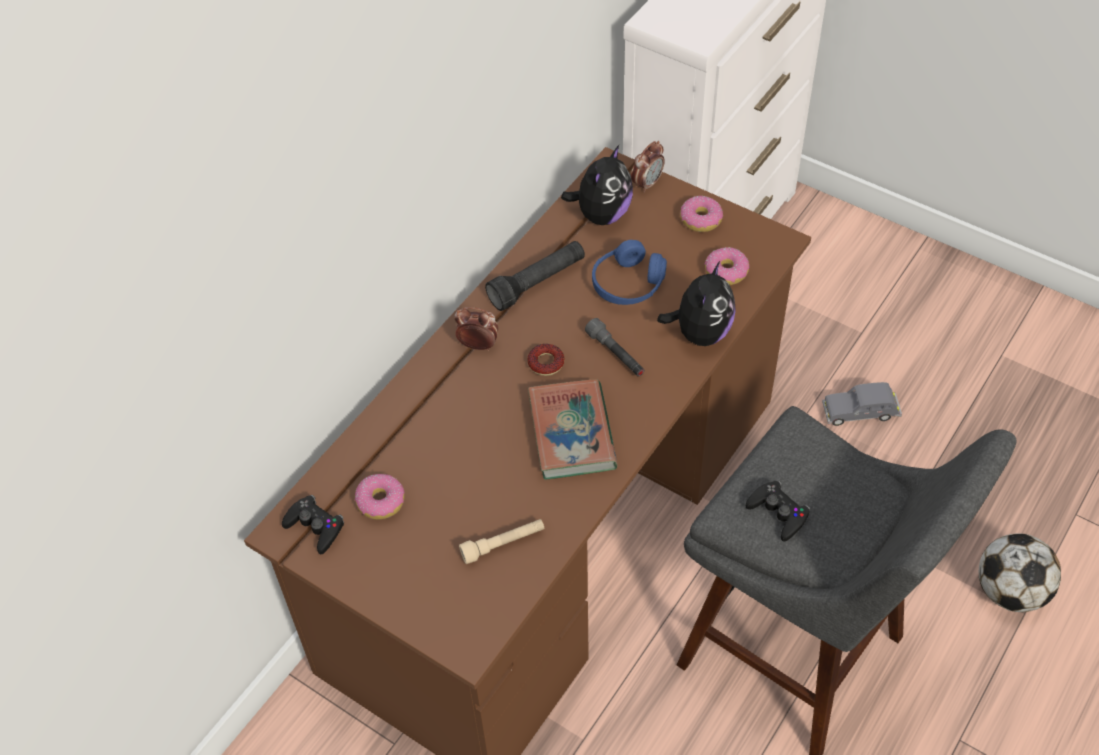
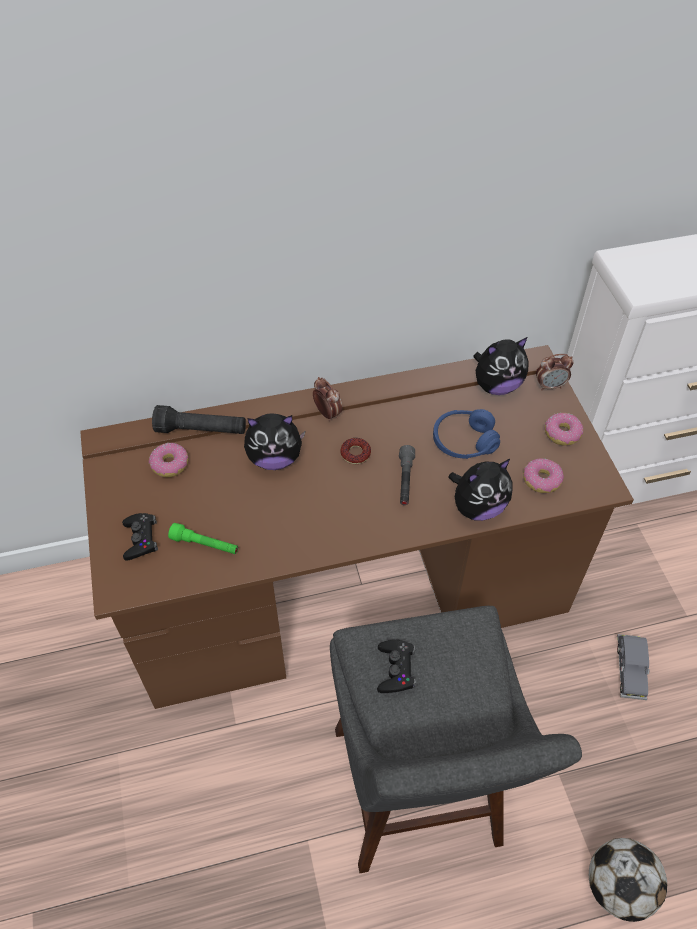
camera: 40 degrees right, 0 degrees up
black game controller [282,495,344,554] -> black game controller moved to [122,513,158,561]
beige flashlight [459,519,544,564] -> green flashlight [168,523,238,554]
black flashlight [485,241,585,311] -> black flashlight moved to [152,405,246,434]
book [528,379,617,480] -> none
grey toy car [822,382,902,426] -> grey toy car turned 120 degrees counterclockwise [617,634,650,700]
none -> plush toy [244,413,306,470]

